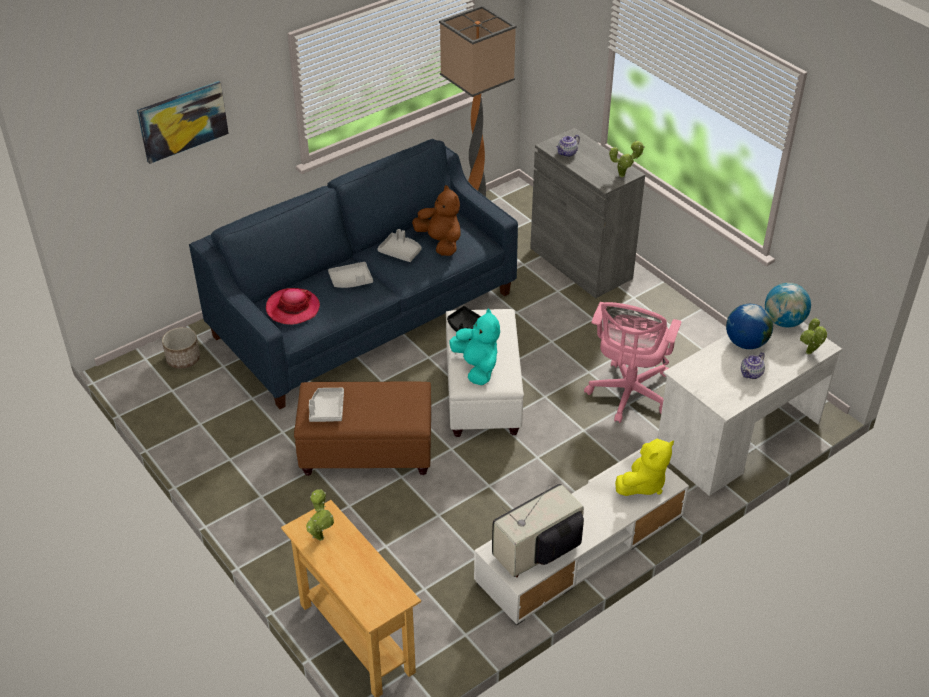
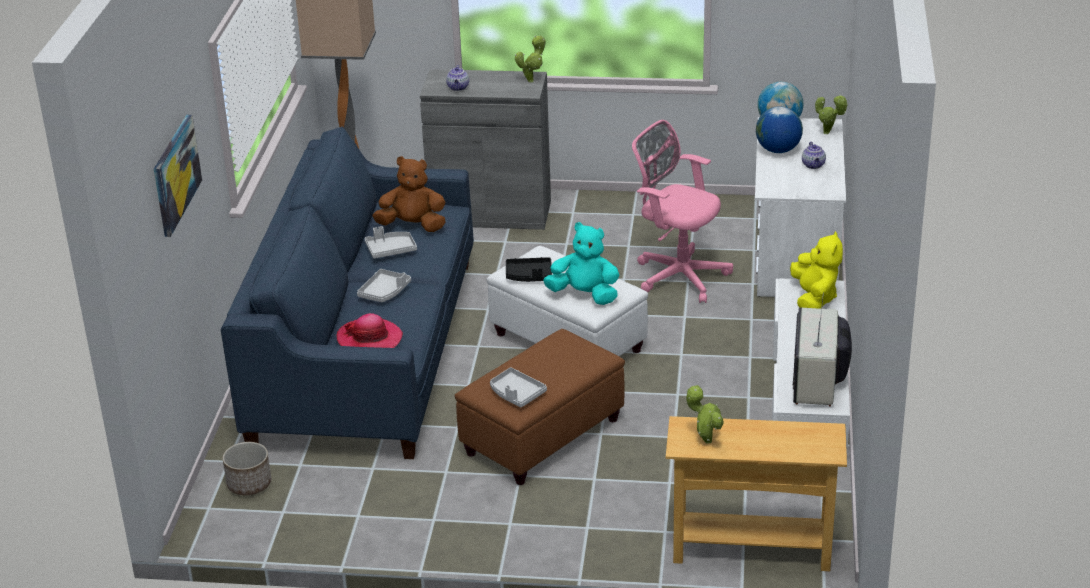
camera: 45 degrees left, 10 degrees down
pink office chair [584,302,682,423] -> pink office chair turned 150 degrees clockwise [632,120,733,303]

